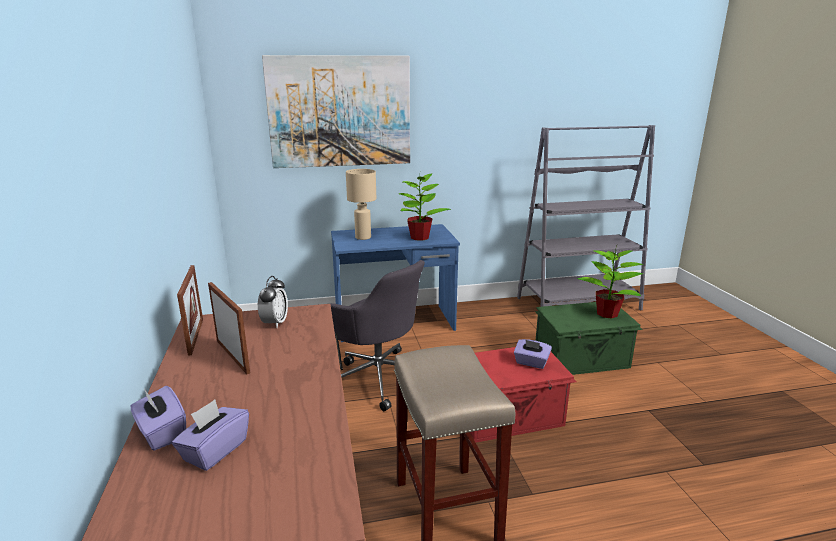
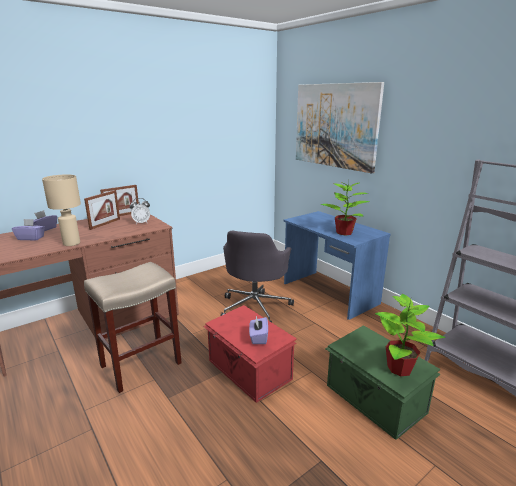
camera: 65 degrees right, 0 degrees up
beige table lamp [346,169,376,240] -> beige table lamp moved to [42,174,81,246]

